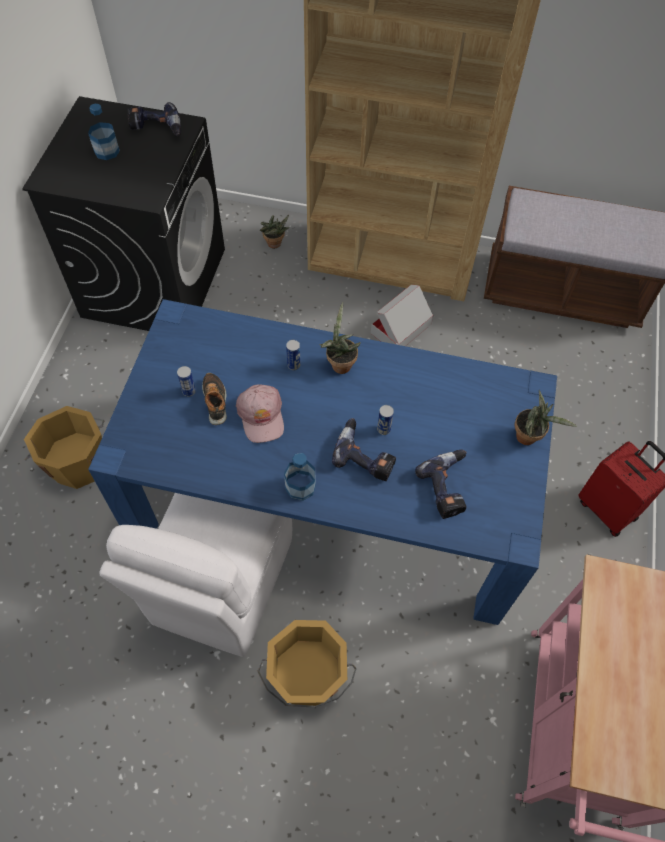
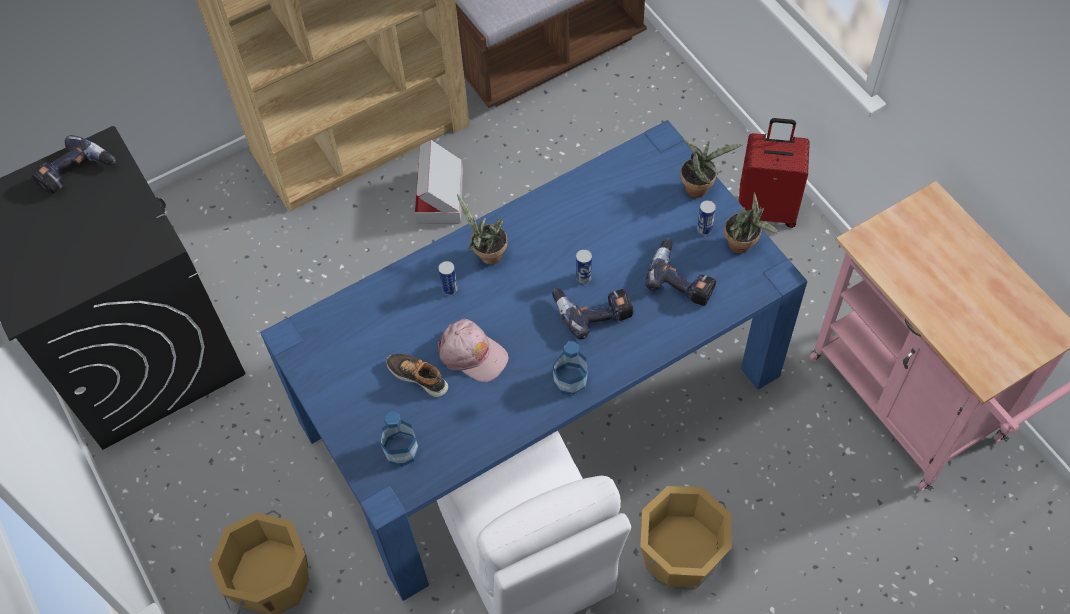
camera: 40 degrees left, 0 degrees up
bottle [88,104,120,160] -> bottle moved to [379,411,419,467]
can [177,366,196,397] -> can moved to [697,200,716,235]
potted plant [260,215,289,248] -> potted plant moved to [724,192,779,253]

